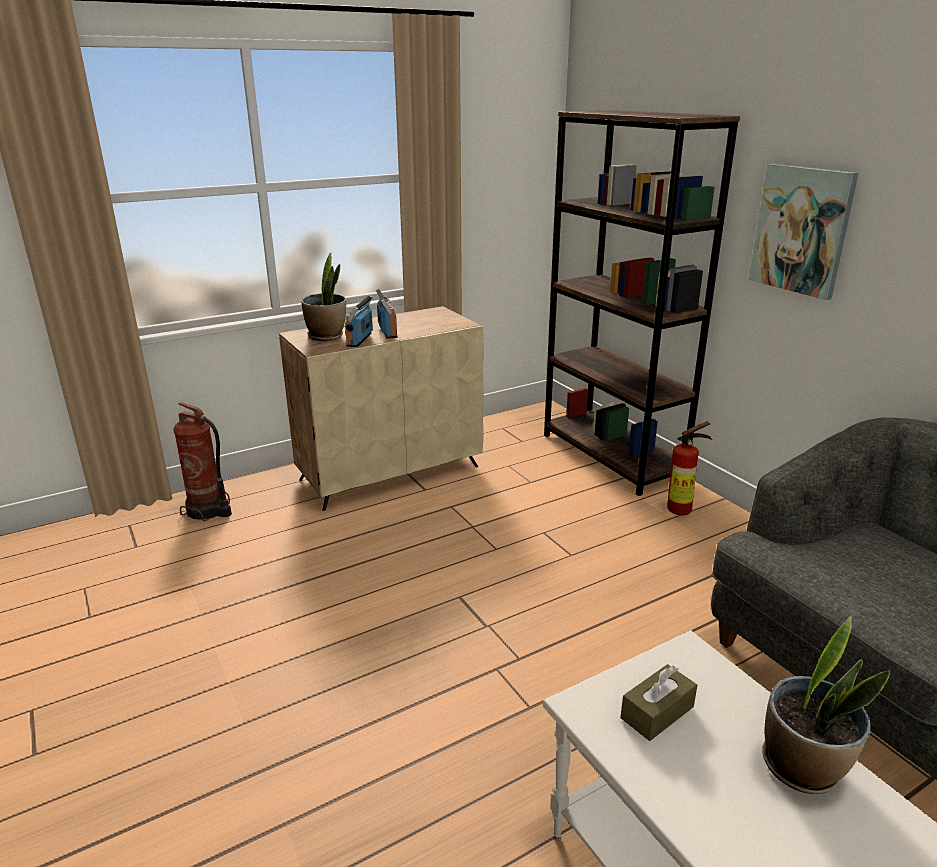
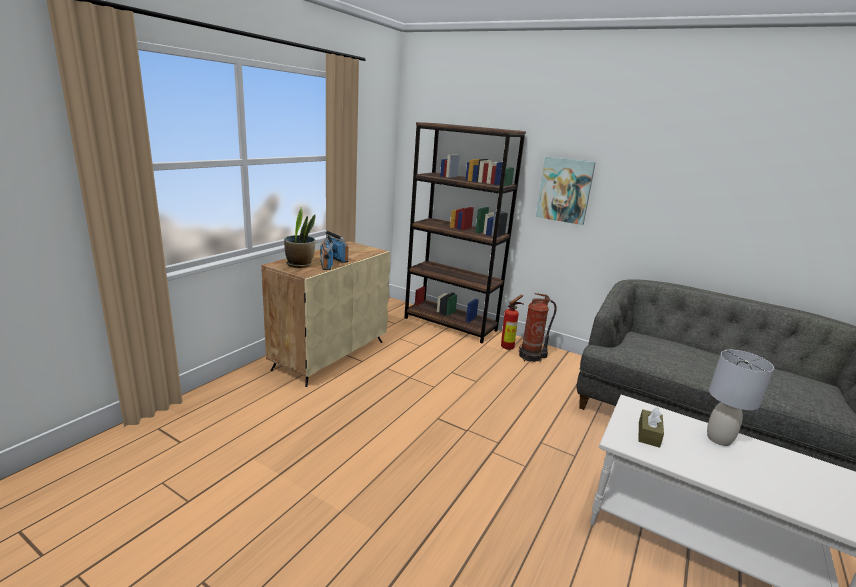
camera: 30 degrees left, 5 degrees down
fire extinguisher [173,402,232,522] -> fire extinguisher moved to [519,293,557,362]
potted plant [762,616,890,794] -> grey table lamp [707,350,774,446]

